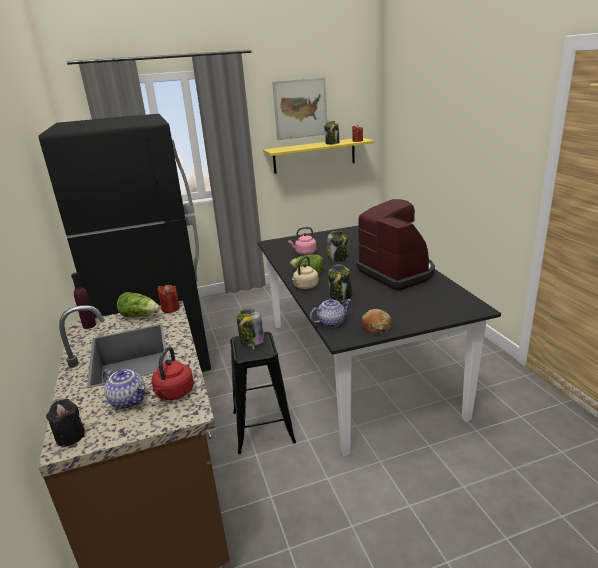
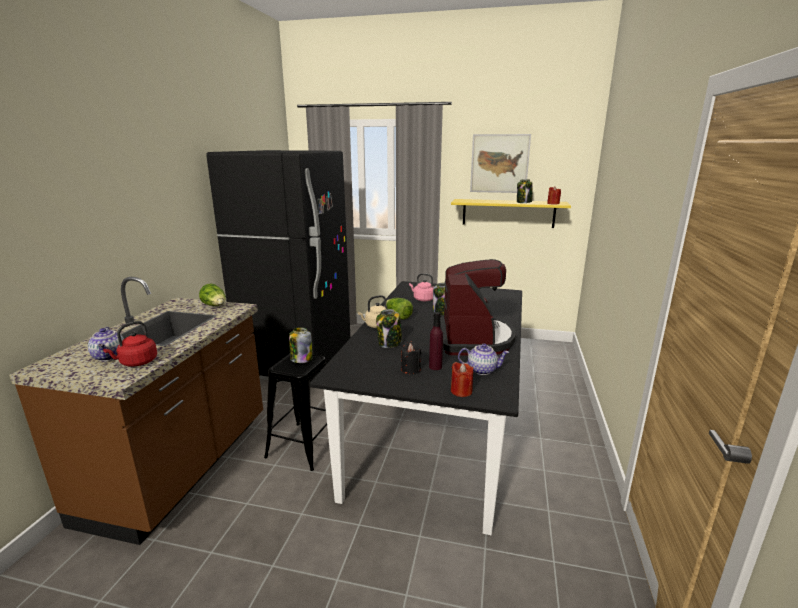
camera: 30 degrees right, 5 degrees down
black candle [46,399,85,447] -> black candle moved to [401,342,421,374]
purple bottle [71,273,96,329] -> purple bottle moved to [429,312,443,370]
red candle [158,285,180,313] -> red candle moved to [451,362,473,397]
teapot [310,298,351,328] -> teapot moved to [458,344,509,375]
bread [362,309,392,334] -> none

